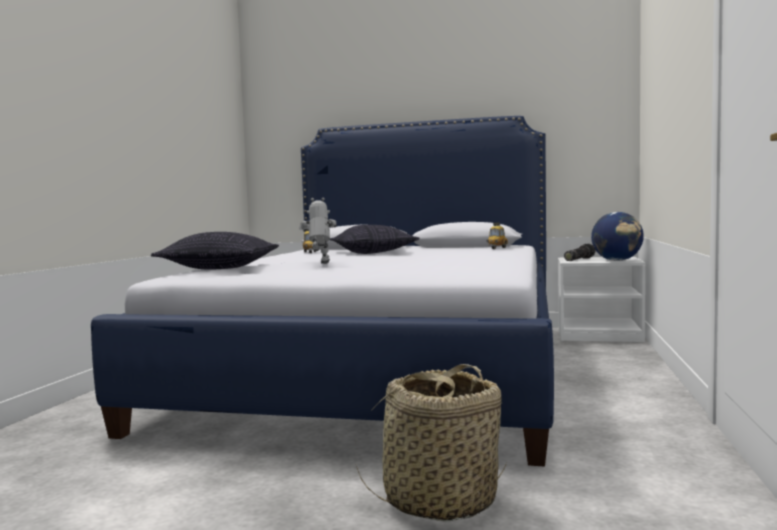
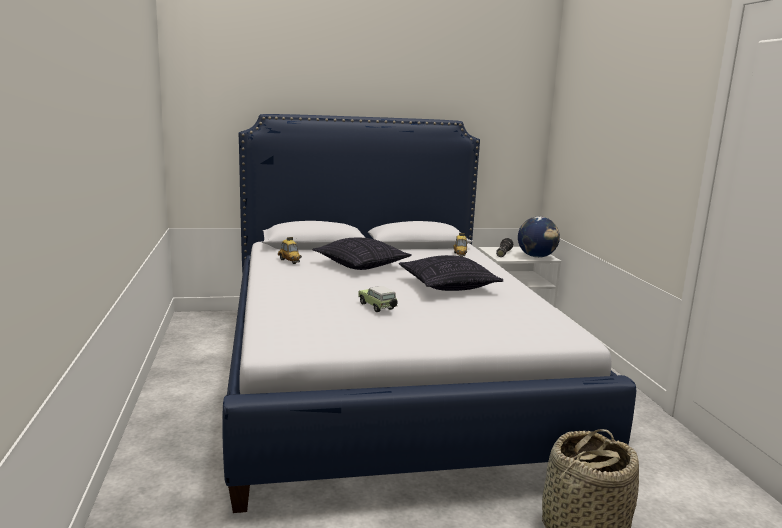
camera: 25 degrees left, 10 degrees up
pillow [150,232,279,270] -> pillow moved to [399,255,503,291]
toy robot [299,197,337,264] -> toy car [358,286,398,312]

